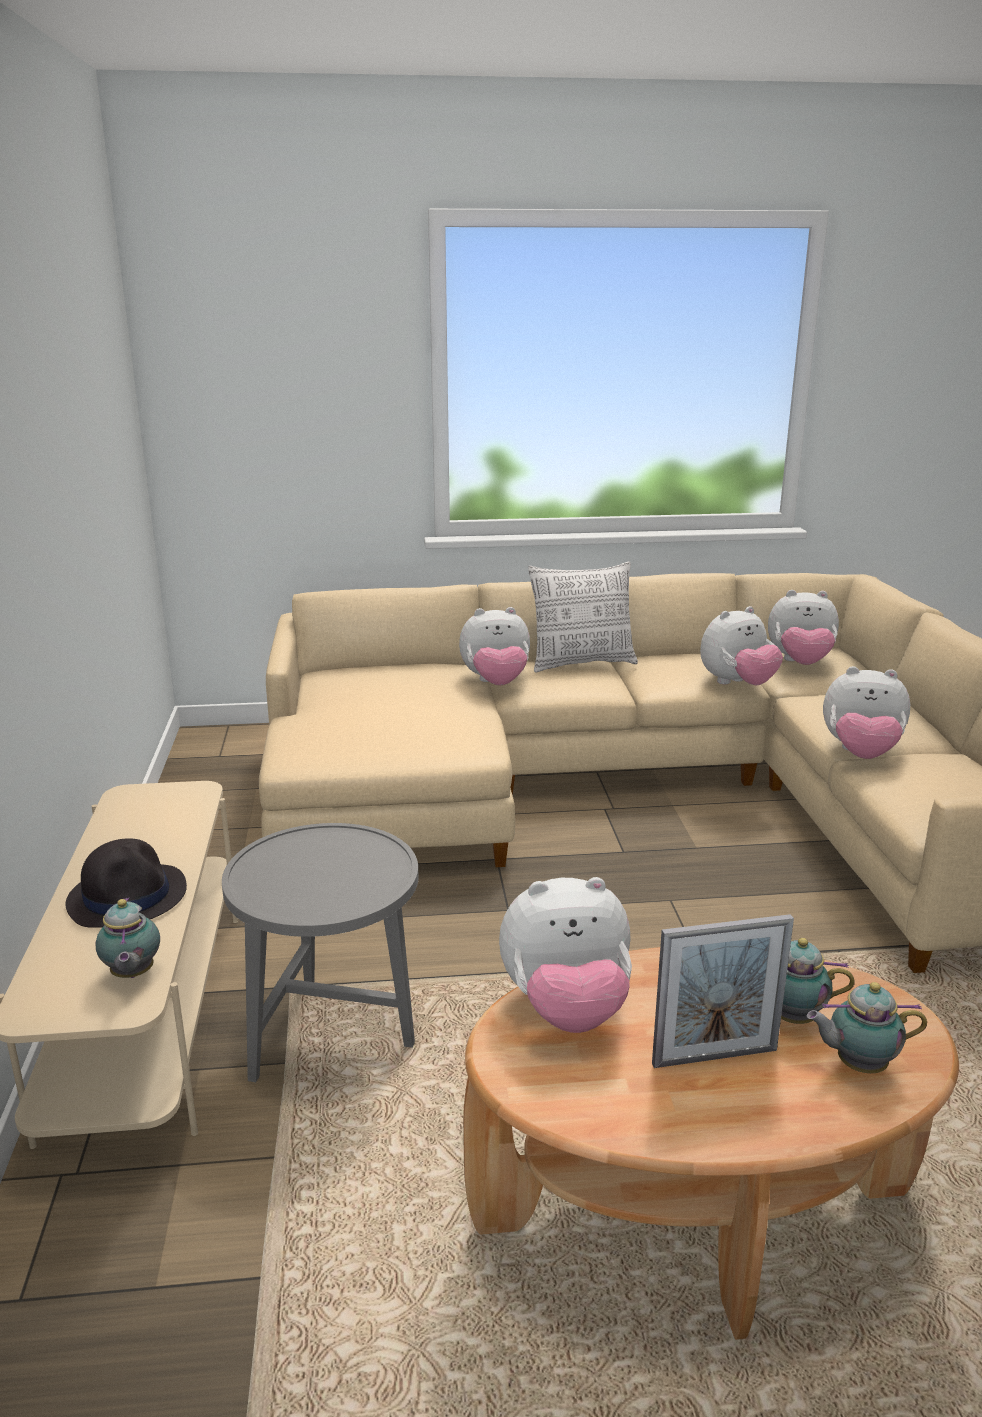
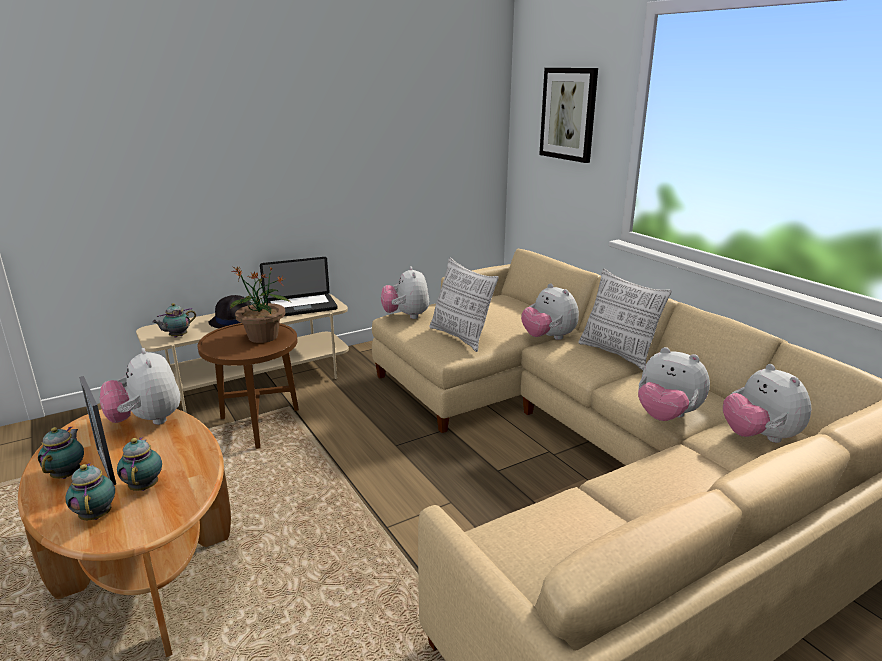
camera: 65 degrees right, 0 degrees up
grey side table [222,823,419,1082] -> brown side table [198,323,299,449]
plush toy [823,666,910,759] -> plush toy moved to [381,266,429,319]
none -> teapot [38,427,84,479]
none -> potted plant [230,266,291,343]
none -> laptop [260,257,338,316]
none -> pillow [429,258,499,352]
none -> picture [539,68,598,163]

